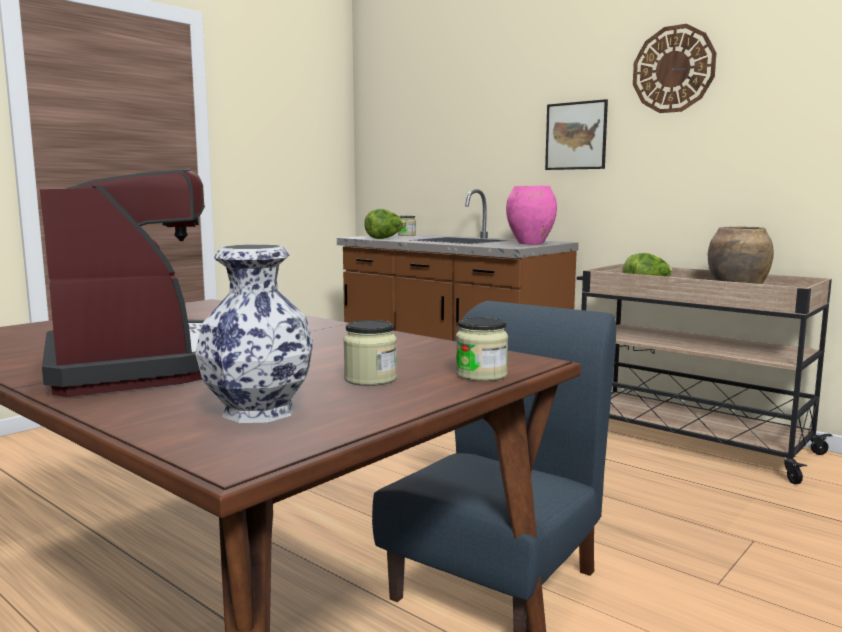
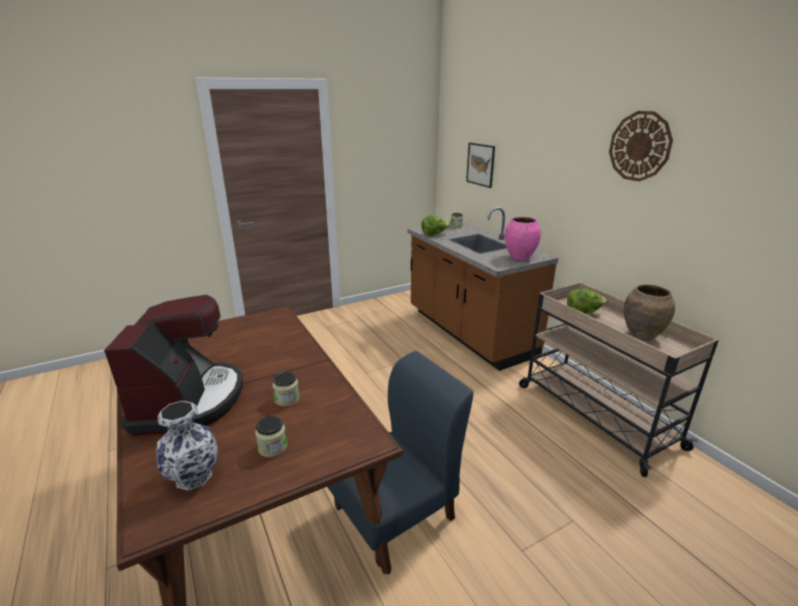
camera: 20 degrees right, 15 degrees up
jar [456,317,508,381] -> jar moved to [272,372,300,406]
picture [545,99,608,170] -> picture moved to [466,143,495,188]

